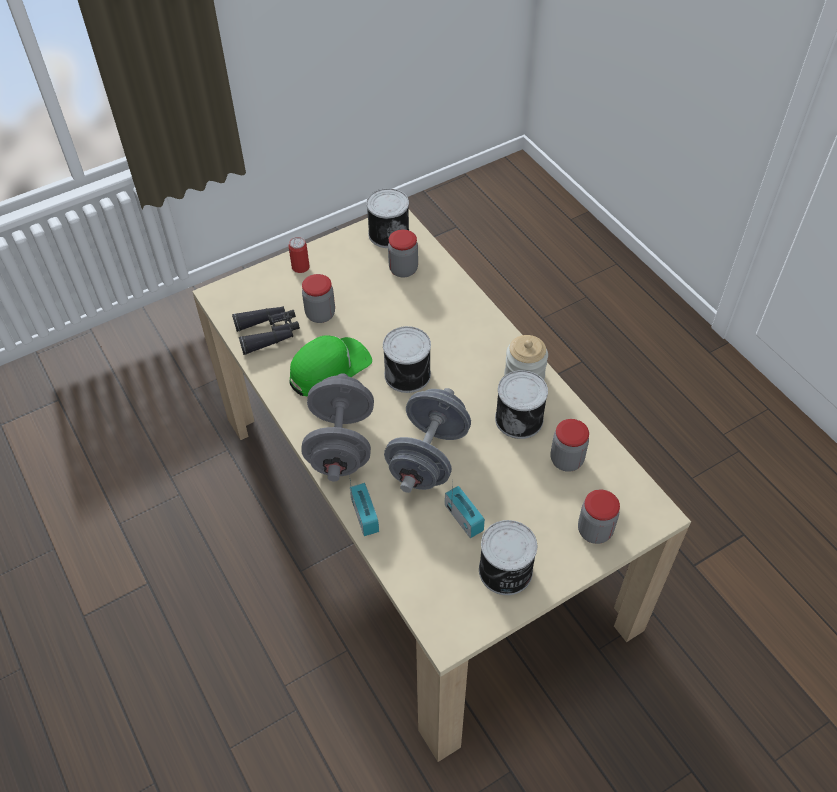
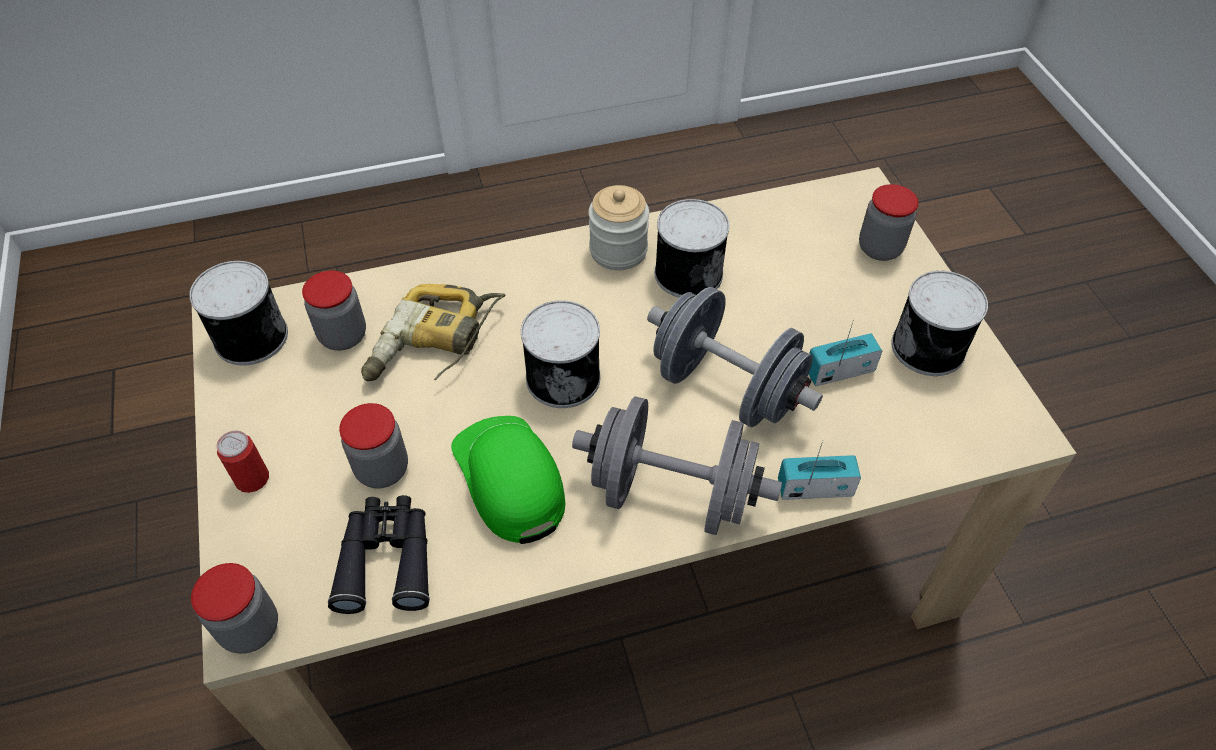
camera: 75 degrees left, 0 degrees up
jar [551,419,589,472] -> jar moved to [191,563,278,654]
none -> power drill [361,284,505,381]

